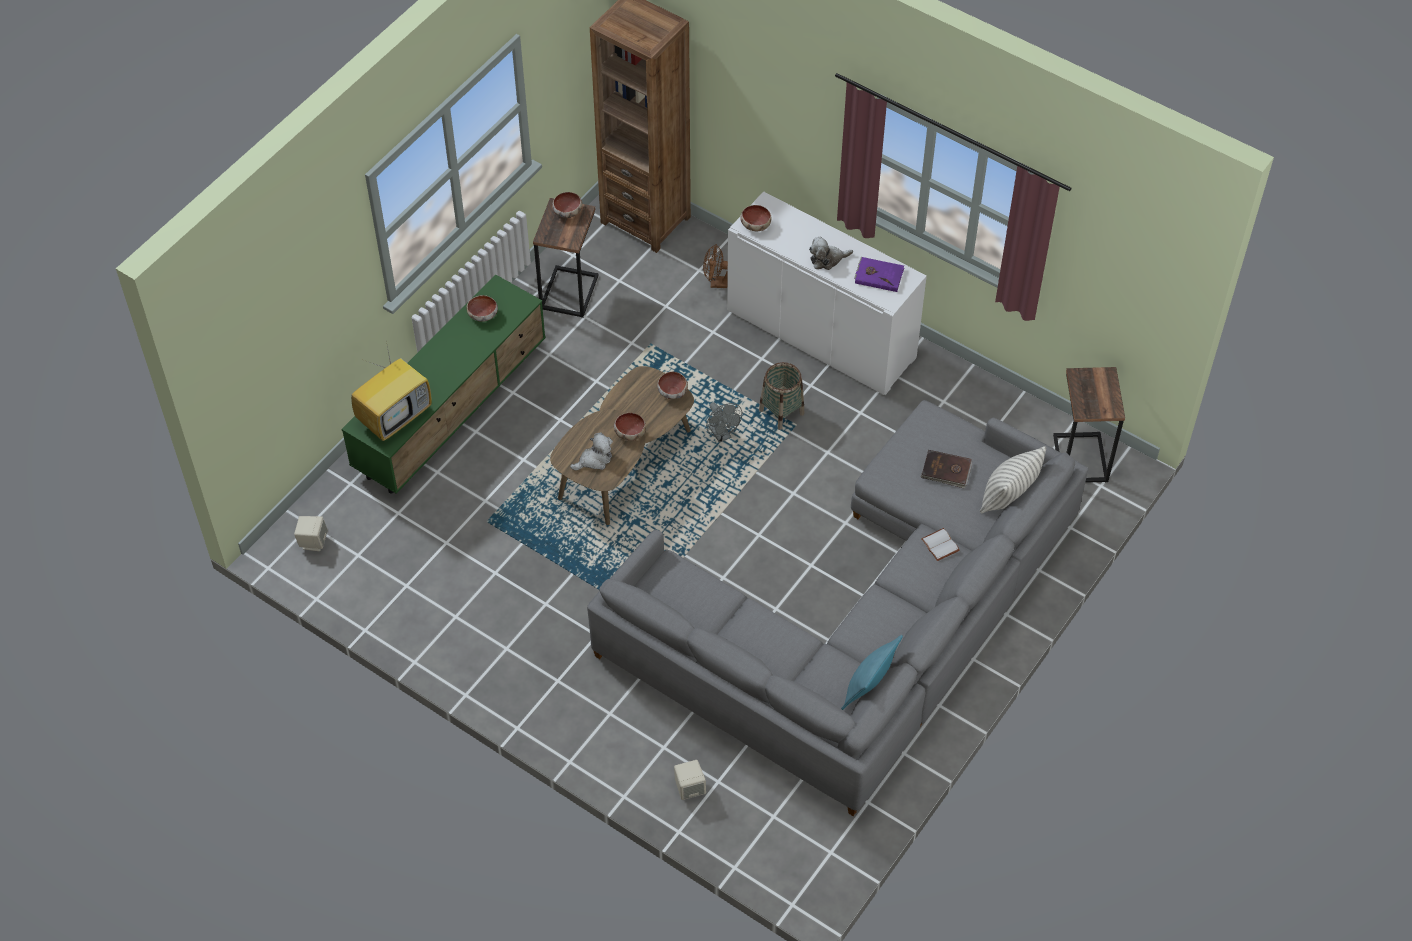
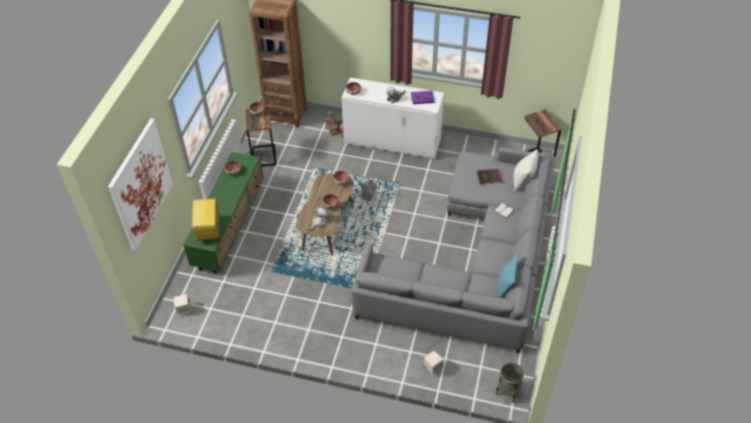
camera: 20 degrees left, 5 degrees down
television [351,341,431,441] -> television turned 150 degrees clockwise [192,199,219,241]
basket [759,362,804,430] -> basket moved to [495,363,523,403]
none -> picture [108,118,173,251]

